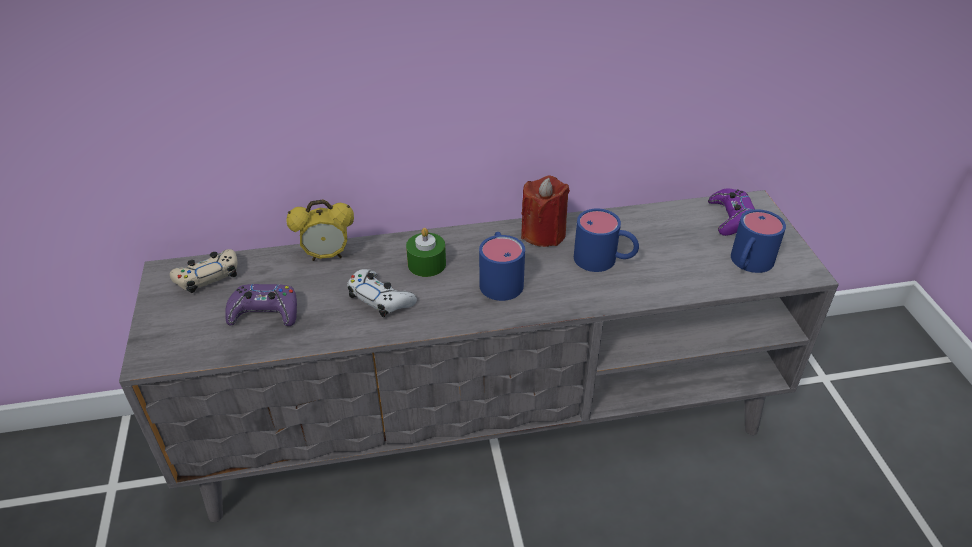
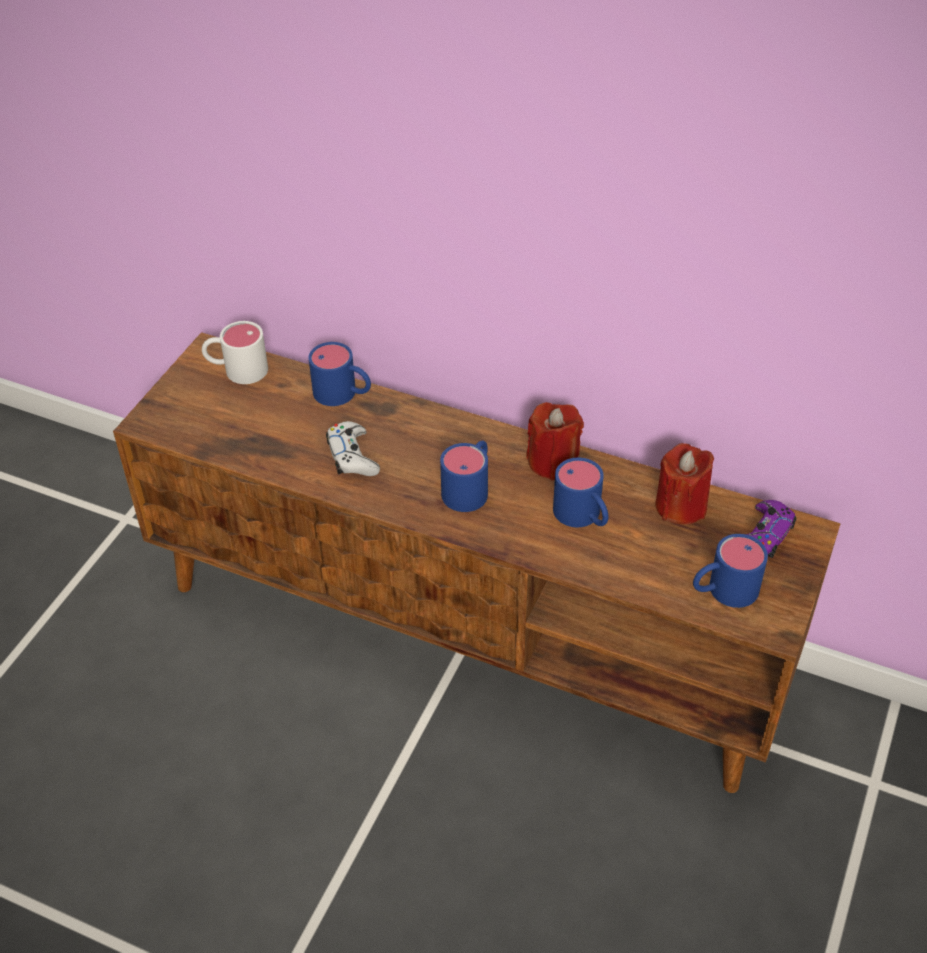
camera: 35 degrees right, 5 degrees up
grey tv stand [119,190,839,522] -> brown tv stand [113,332,841,793]
beige game controller [170,249,238,293] -> white mug [202,321,268,384]
purple game controller [225,284,297,326] -> none
alarm clock [287,200,354,261] -> blue mug [309,342,371,406]
green candle [406,228,446,277] -> none
none -> red candle [655,443,714,524]

